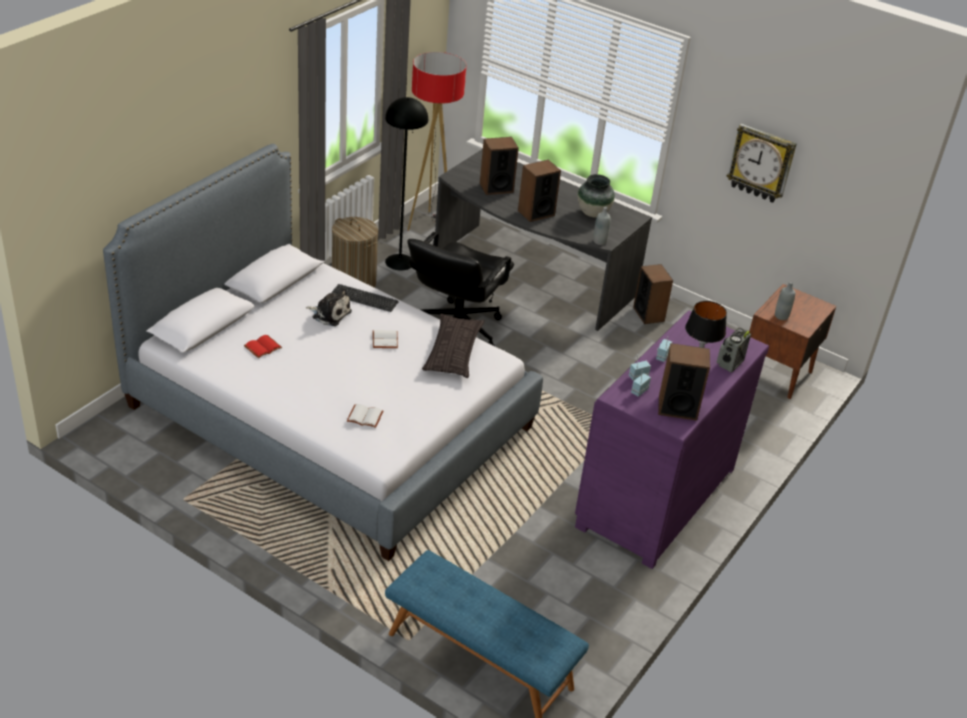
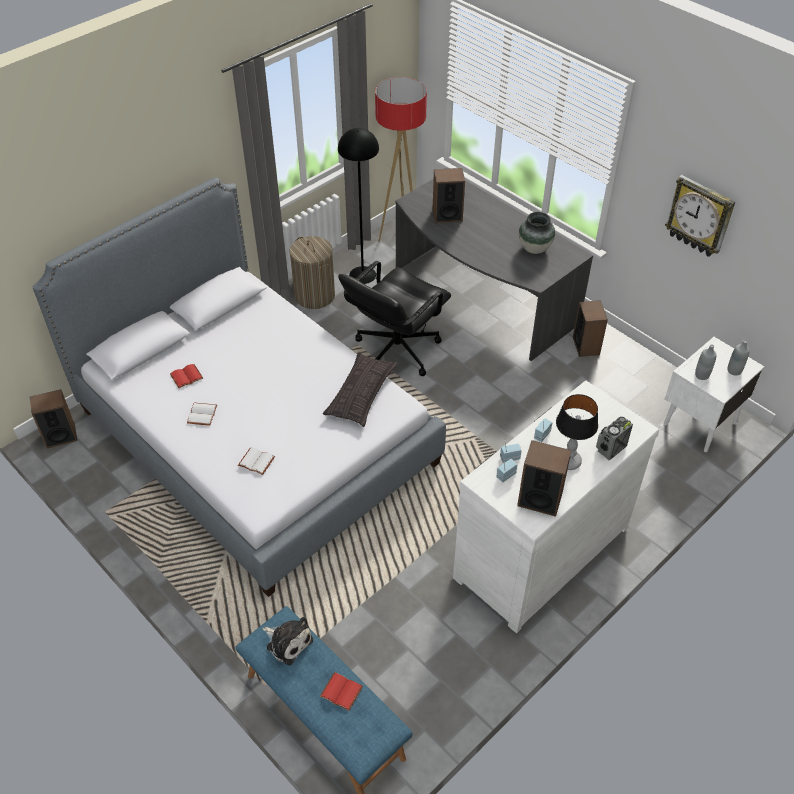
camera: 15 degrees right, 10 degrees up
plush toy [306,287,352,326] -> plush toy moved to [262,617,313,665]
keyboard [331,284,399,312] -> none
white book [373,330,398,348] -> white book moved to [187,403,217,426]
speaker [518,160,561,222] -> speaker moved to [30,389,77,448]
purple dresser [575,310,769,569] -> white dresser [453,381,659,633]
grey bottle [593,207,611,245] -> grey bottle moved to [728,340,750,375]
brown nightstand [750,284,836,399] -> white nightstand [663,337,765,452]
none -> red book [320,672,363,711]

